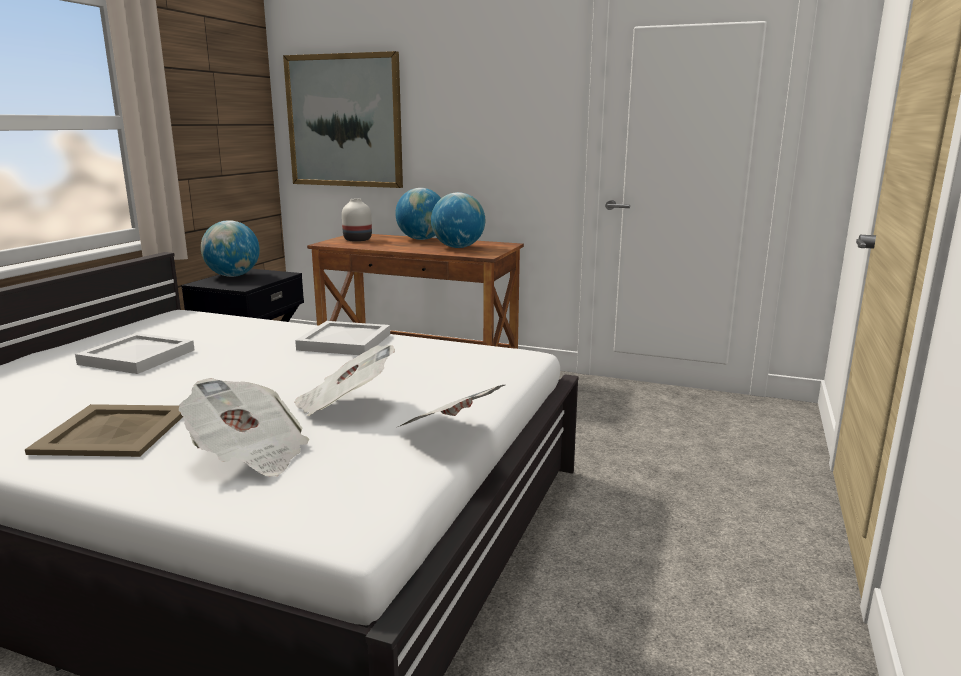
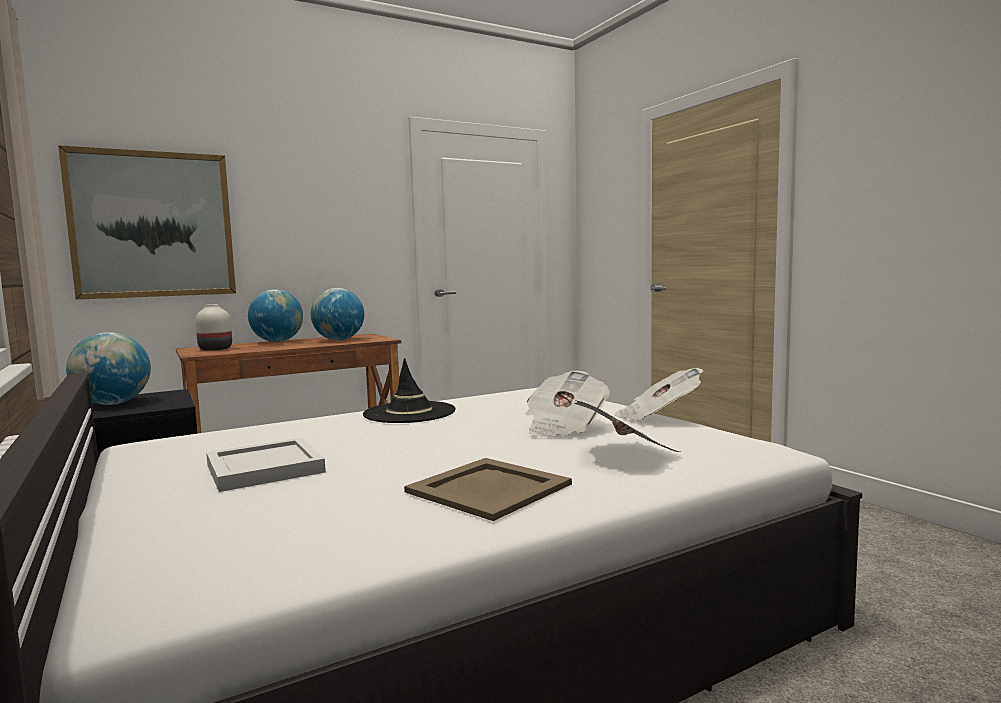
camera: 50 degrees left, 10 degrees down
white tray [295,321,390,355] -> black hat [363,358,456,423]

